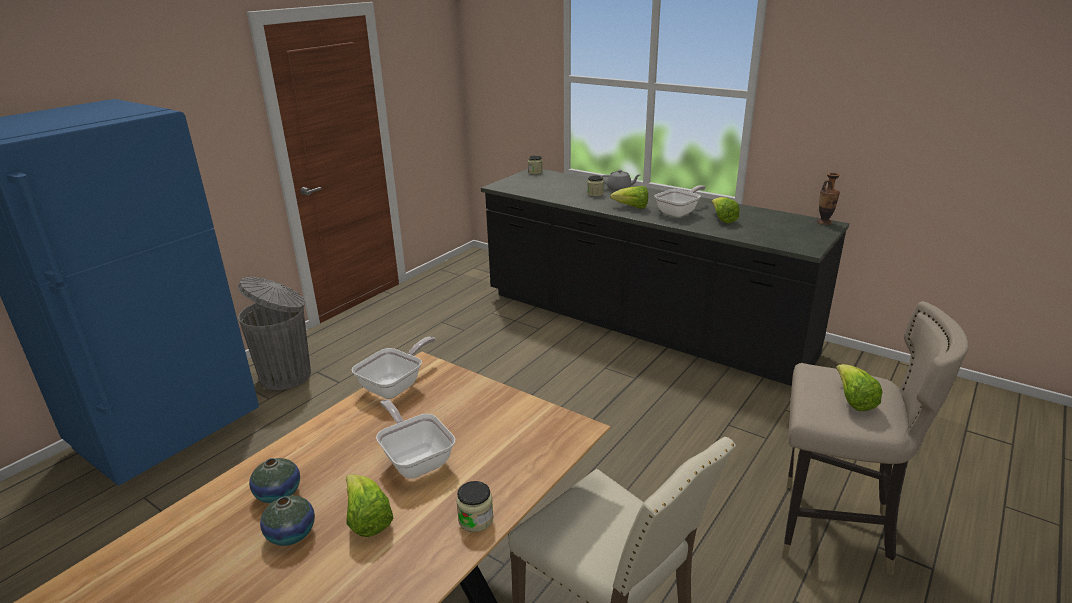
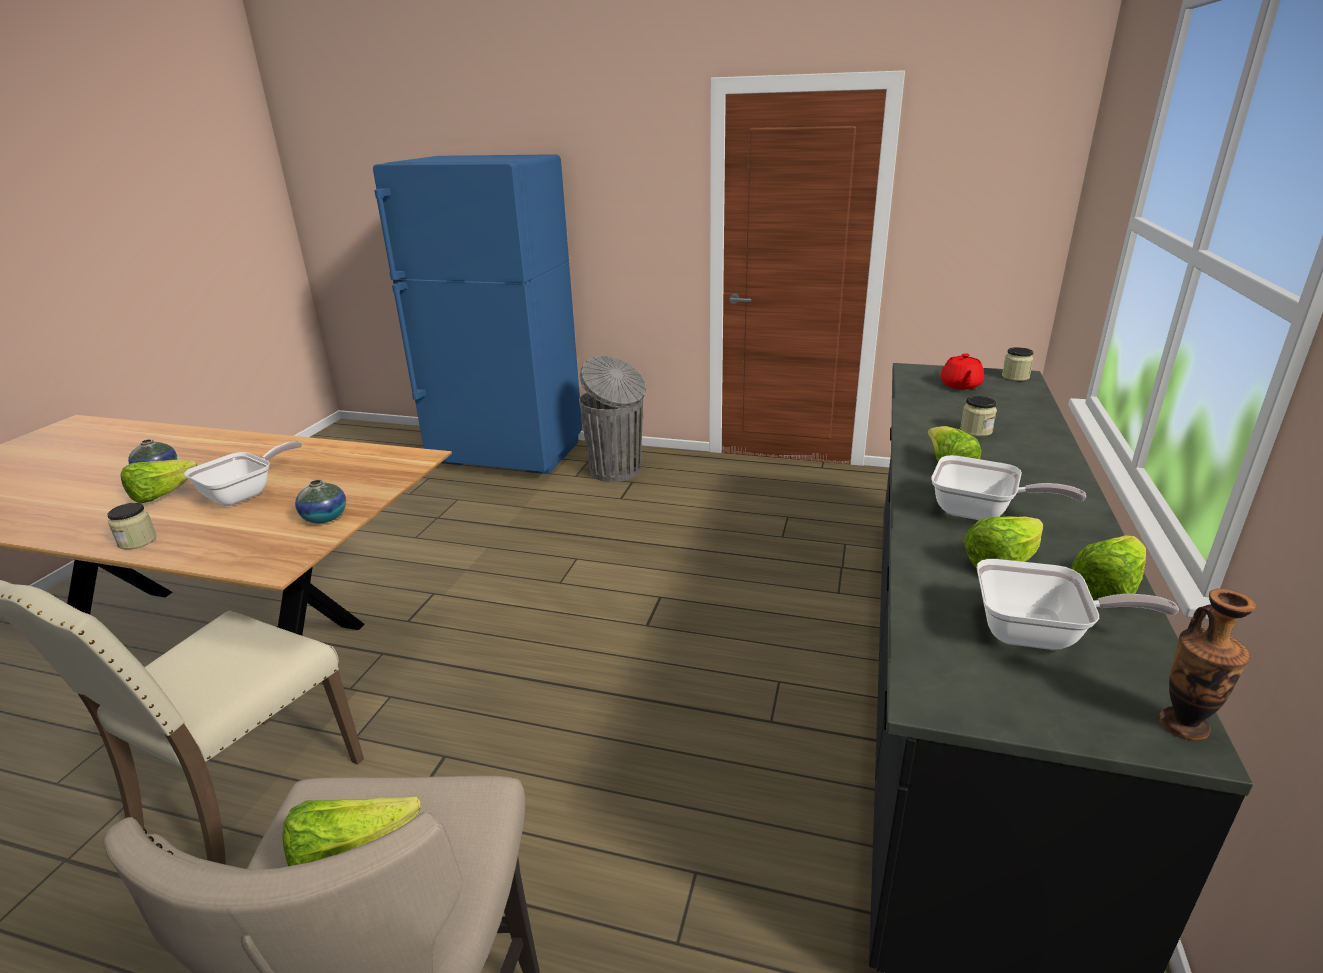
camera: 70 degrees right, 0 degrees up
vase [249,458,300,503] -> vase moved to [295,480,346,523]
frying pan [352,336,436,399] -> frying pan moved to [977,559,1179,650]
grey teapot [602,170,640,191] -> none
none -> red teapot [941,353,984,389]
none -> lettuce [1072,535,1146,600]

